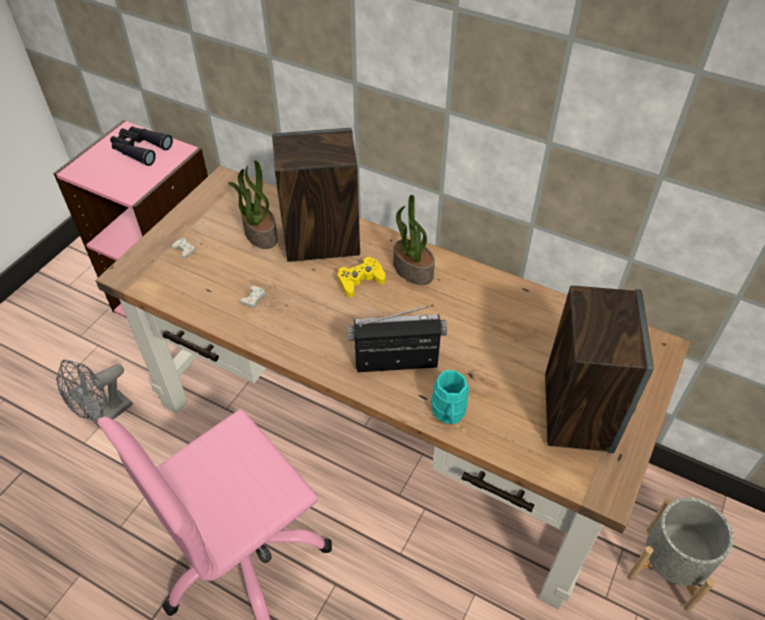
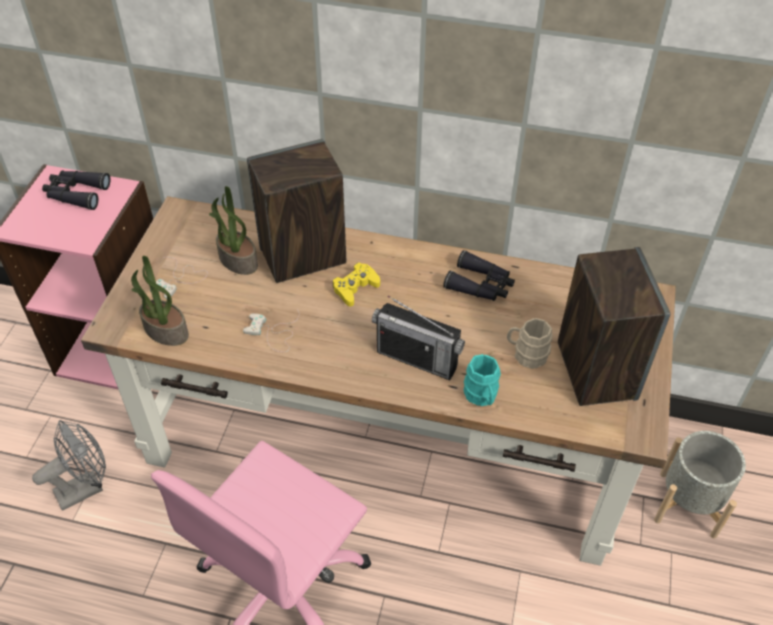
camera: 15 degrees left, 0 degrees up
grey fan [56,360,133,429] -> grey fan turned 150 degrees counterclockwise [32,420,106,510]
radio [348,305,447,372] -> radio turned 135 degrees counterclockwise [372,296,465,380]
potted plant [393,195,435,285] -> potted plant moved to [131,256,189,346]
none -> black binoculars [443,250,515,301]
none -> beige mug [507,318,553,369]

